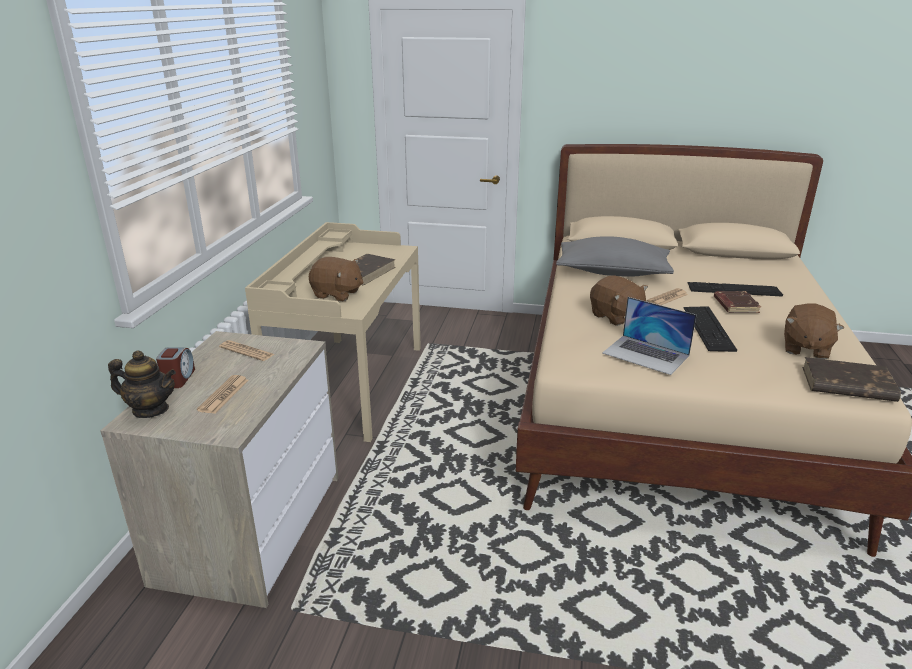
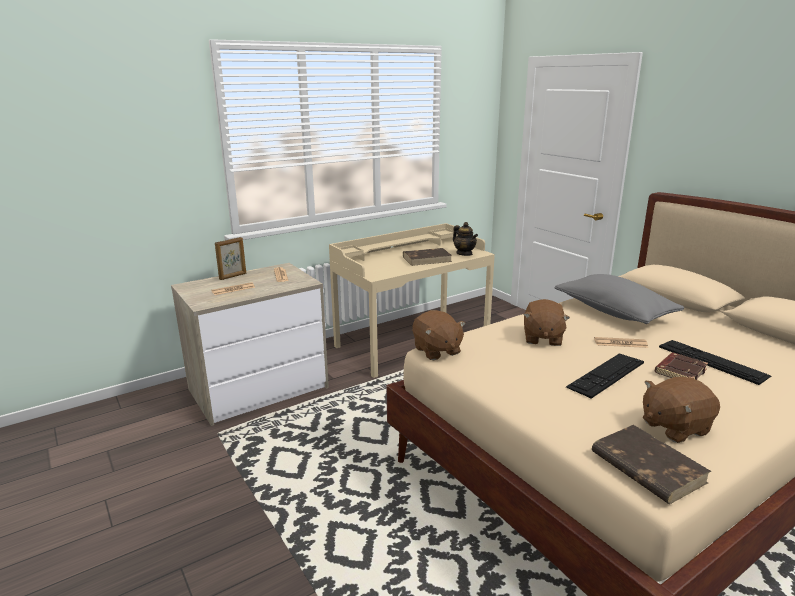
camera: 45 degrees right, 5 degrees down
teapot [108,350,176,418] -> teapot moved to [453,222,478,256]
alarm clock [156,347,195,388] -> picture frame [215,237,246,280]
brown plush toy [309,257,363,301] -> brown plush toy moved to [412,310,466,360]
laptop [602,297,696,375] -> none

